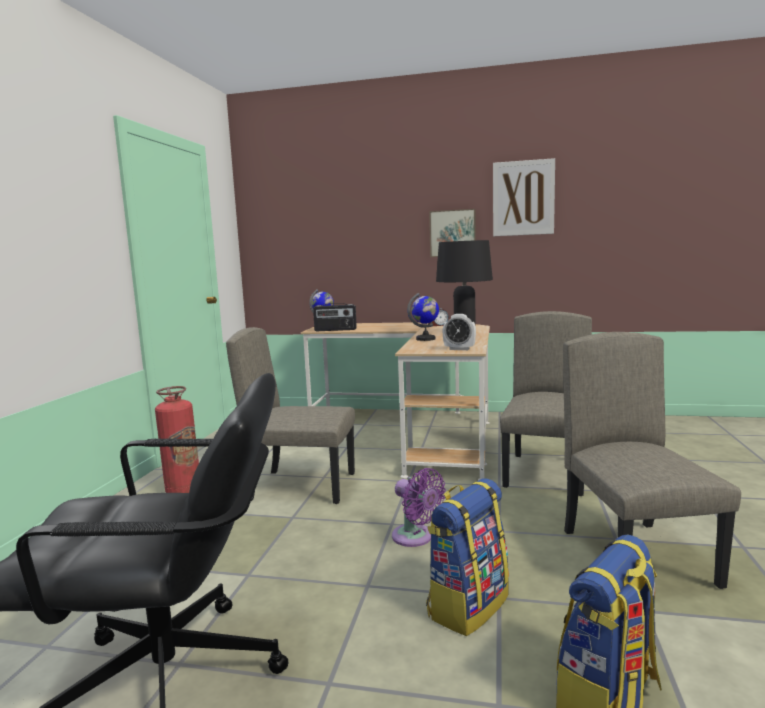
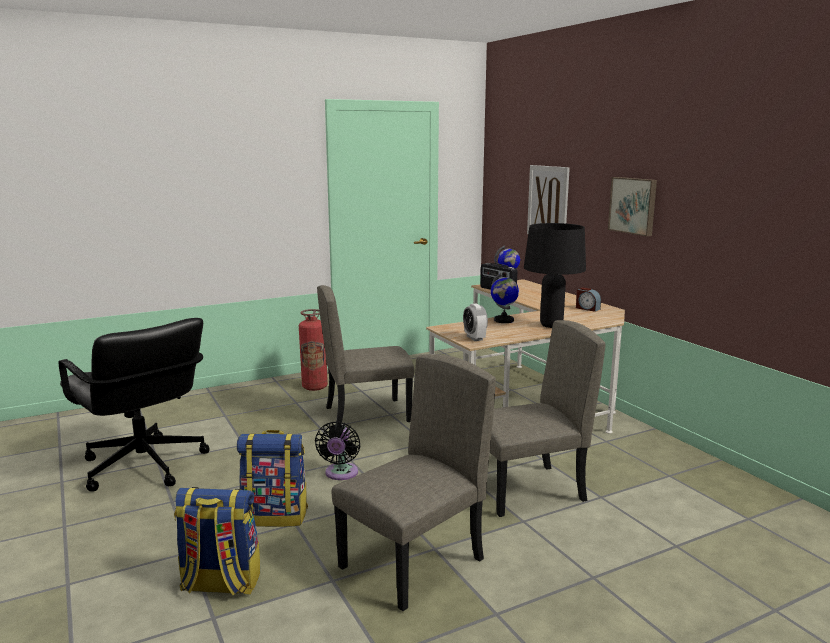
camera: 50 degrees right, 5 degrees up
beige chair [226,327,355,504] -> beige chair turned 75 degrees counterclockwise [317,285,414,425]
purple fan [392,468,446,547] -> black fan [315,421,360,480]
picture [493,158,555,236] -> picture moved to [527,165,570,234]

